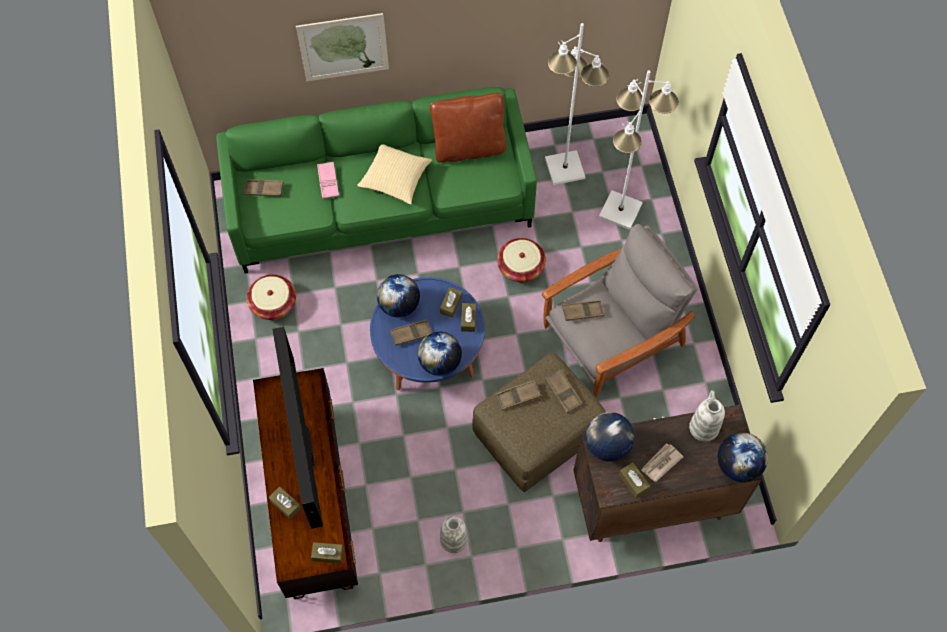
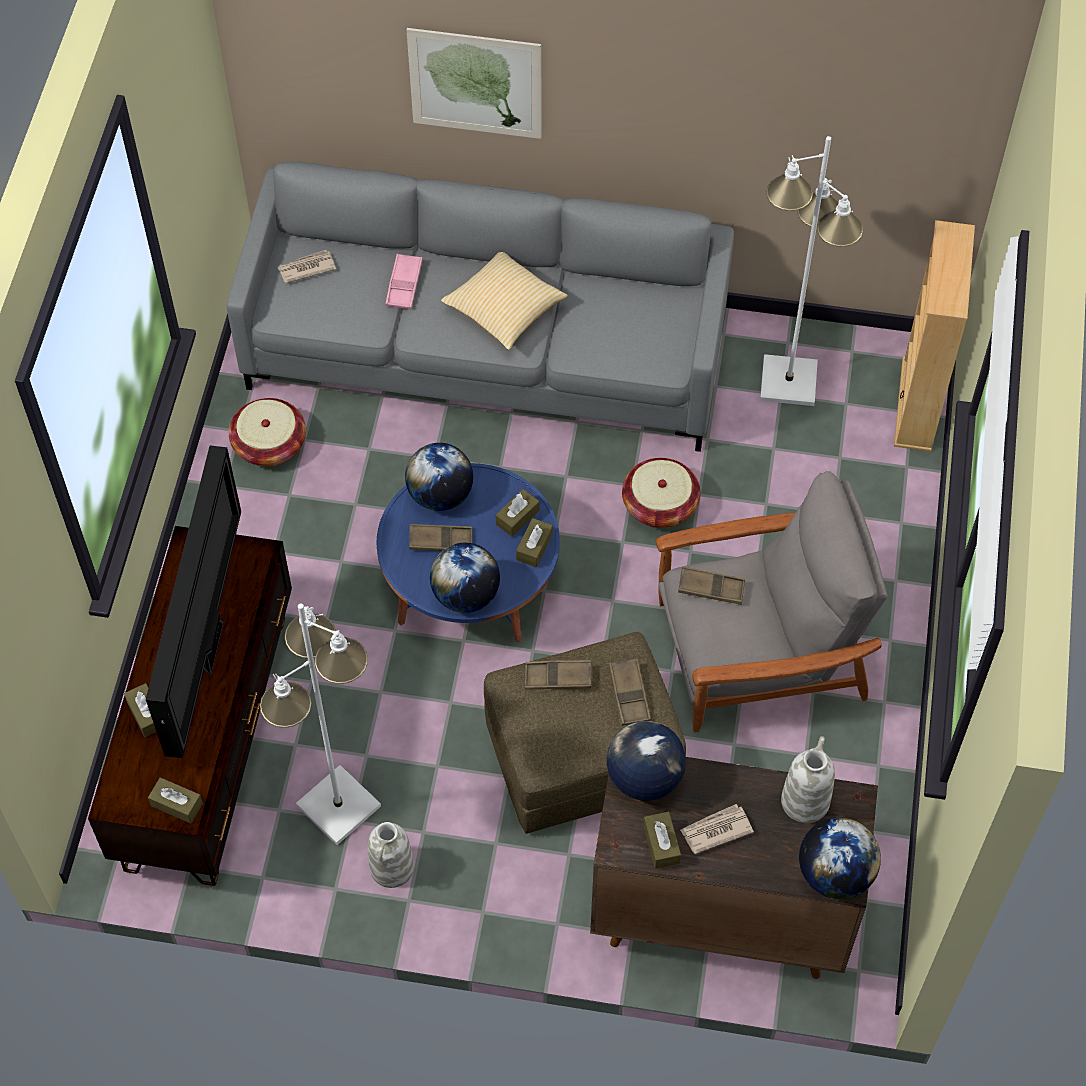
camera: 20 degrees right, 5 degrees down
green sofa [216,87,537,274] -> grey sofa [227,162,734,452]
brown tray [243,179,284,197] -> newspaper [278,250,336,283]
brown pillow [430,93,507,163] -> none
white floor lamp [599,70,679,230] -> white floor lamp moved to [260,604,381,845]
none -> beige bookcase [894,220,975,452]

